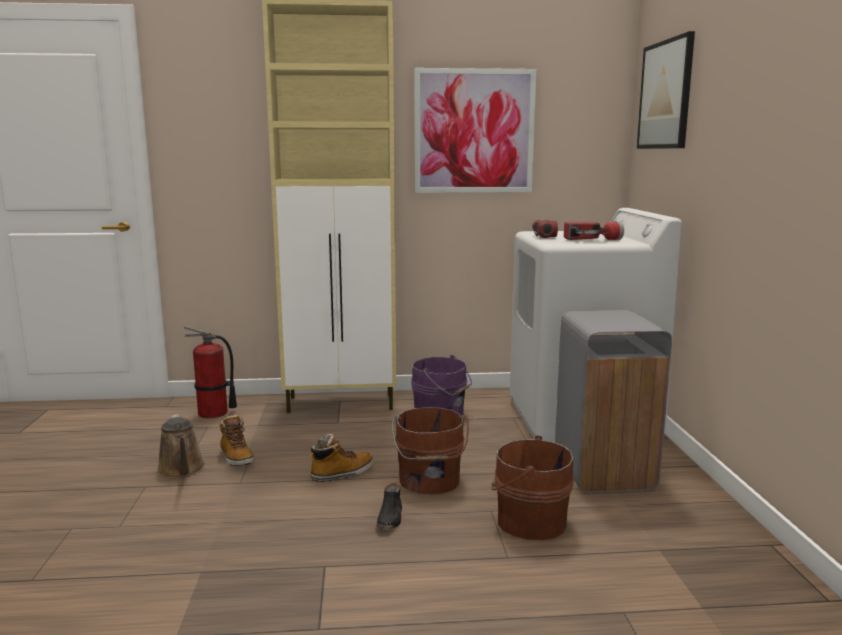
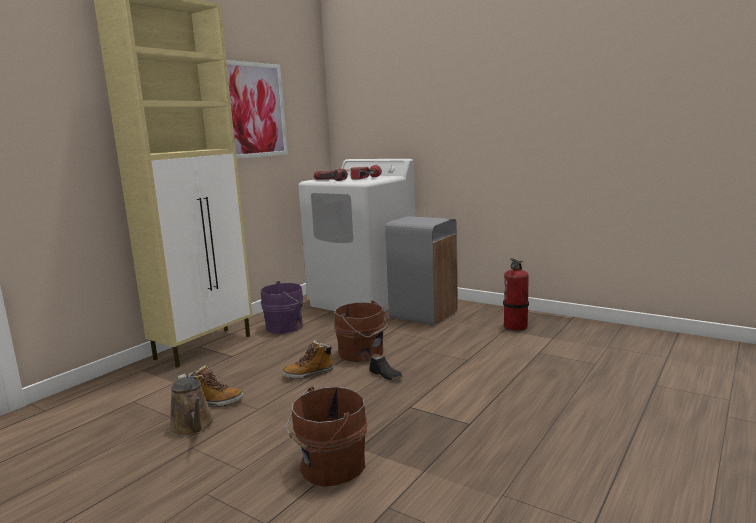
camera: 50 degrees left, 0 degrees up
brown watering can [157,414,205,478] -> brown watering can turned 45 degrees clockwise [169,374,214,436]
fire extinguisher [184,326,237,419] -> fire extinguisher moved to [503,258,529,331]
boot [309,434,373,482] -> boot turned 120 degrees counterclockwise [282,340,334,379]
brown bucket [491,435,574,540] -> brown bucket moved to [286,387,367,487]
picture [637,31,695,149] -> none

